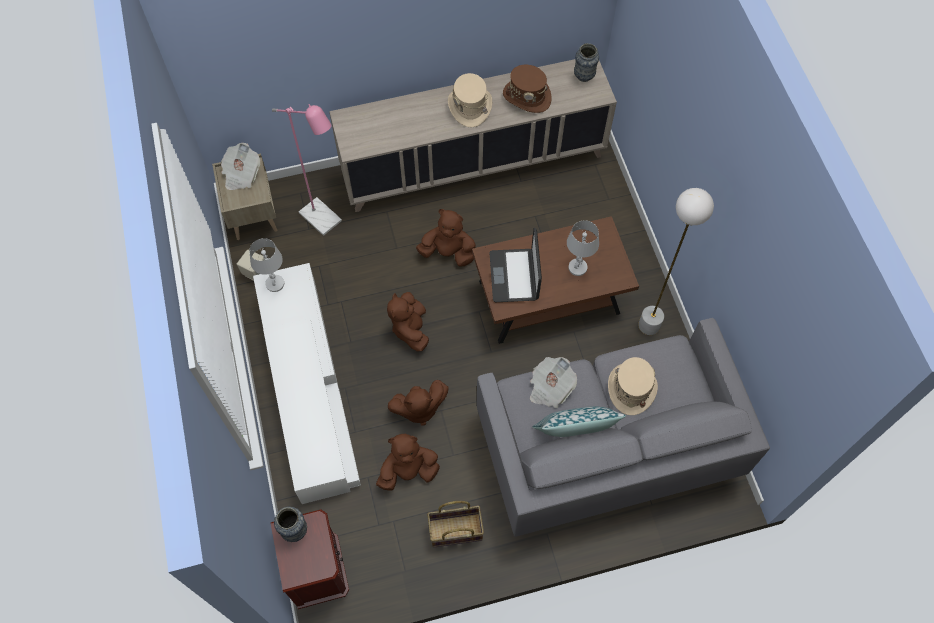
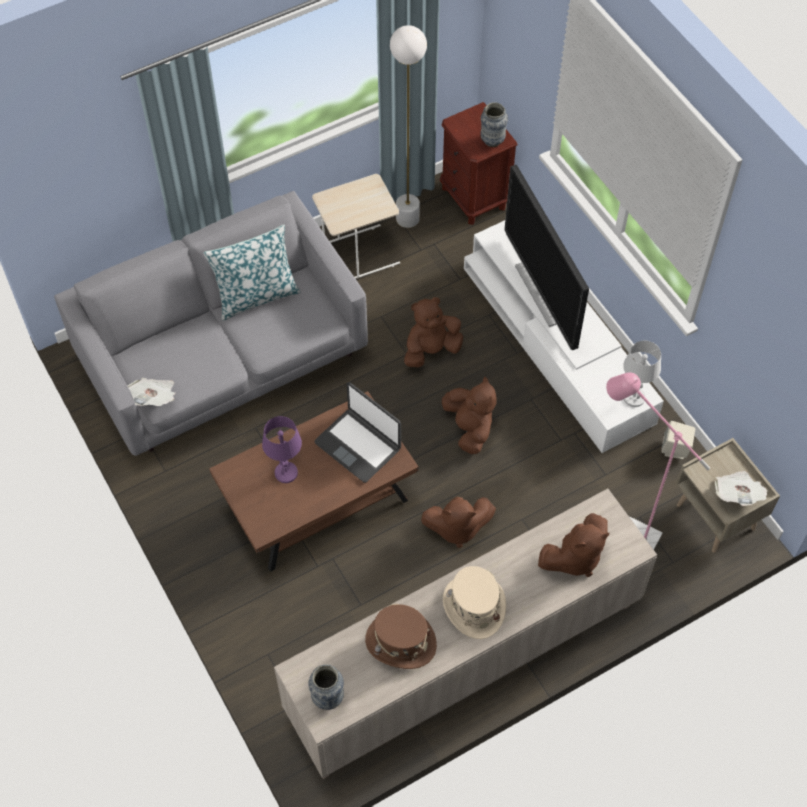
camera: 165 degrees right, 5 degrees down
brown plush toy [376,434,440,491] -> brown plush toy moved to [538,513,610,577]
basket [427,501,484,548] -> beige side table [312,174,400,279]
laptop [490,228,542,302] -> laptop turned 150 degrees clockwise [314,382,401,483]
newspaper [530,357,577,408] -> newspaper moved to [127,378,176,406]
white table lamp [567,220,599,276] -> purple table lamp [262,416,302,483]
beige hat [608,357,658,415] -> none
white floor lamp [638,188,714,335] -> white floor lamp moved to [390,25,427,228]
none -> television [505,165,589,350]

